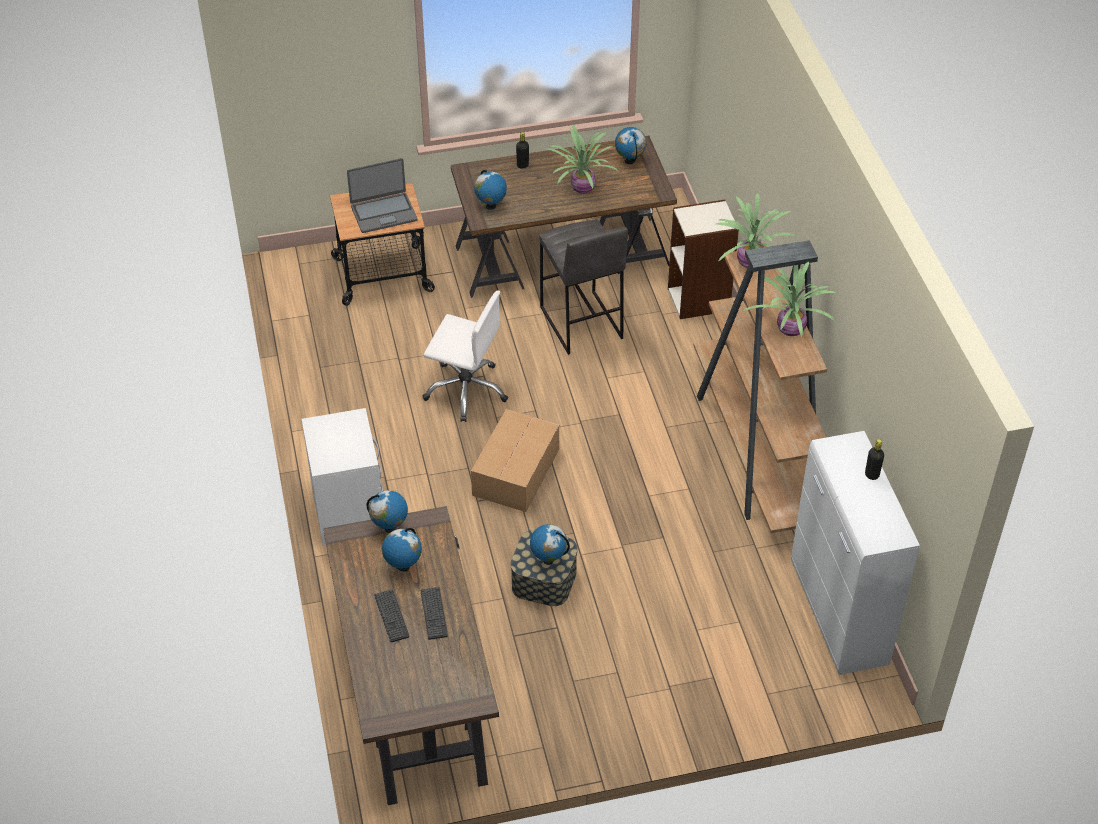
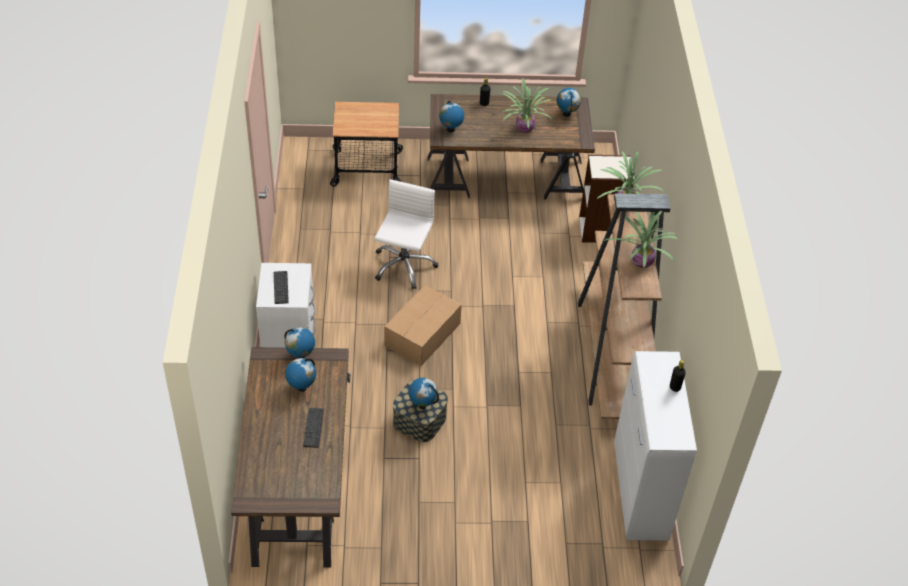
camera: 10 degrees right, 0 degrees up
laptop [347,158,418,233] -> none
keyboard [374,589,409,642] -> keyboard moved to [274,271,289,304]
white office chair [422,291,508,422] -> white office chair turned 105 degrees counterclockwise [374,179,438,289]
grey stool [539,219,628,355] -> none

